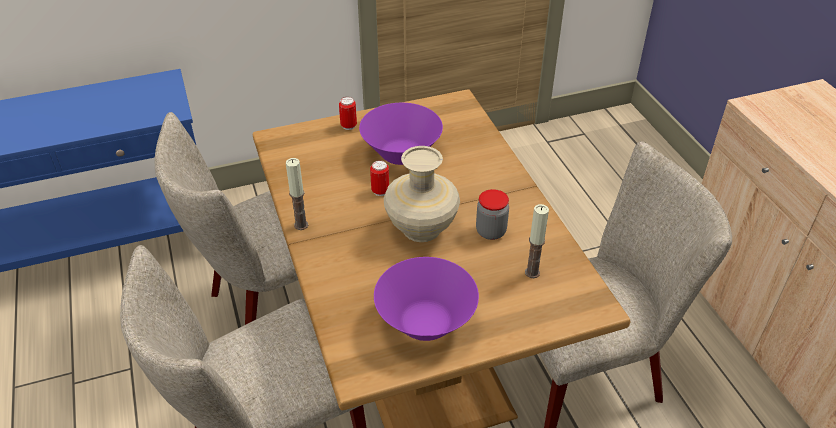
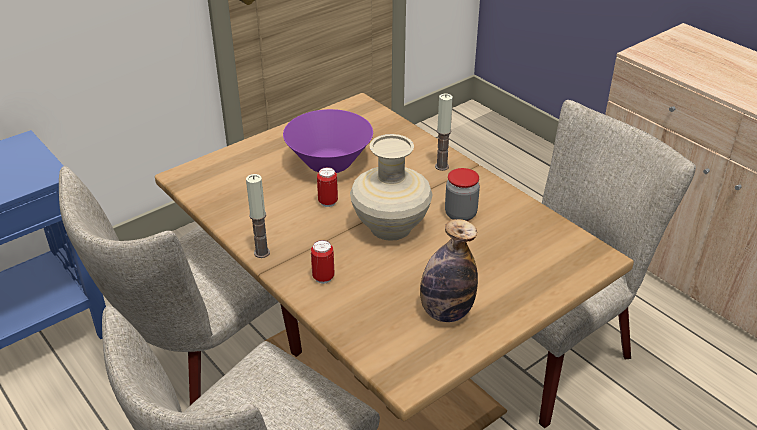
camera: 20 degrees left, 5 degrees down
can [339,97,357,130] -> can moved to [311,240,335,284]
purple bowl [374,257,479,341] -> bottle [420,219,478,322]
candle [525,204,549,278] -> candle moved to [435,94,453,171]

